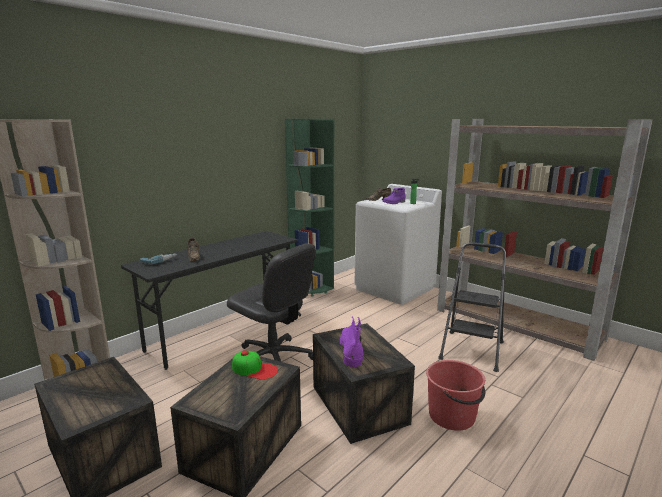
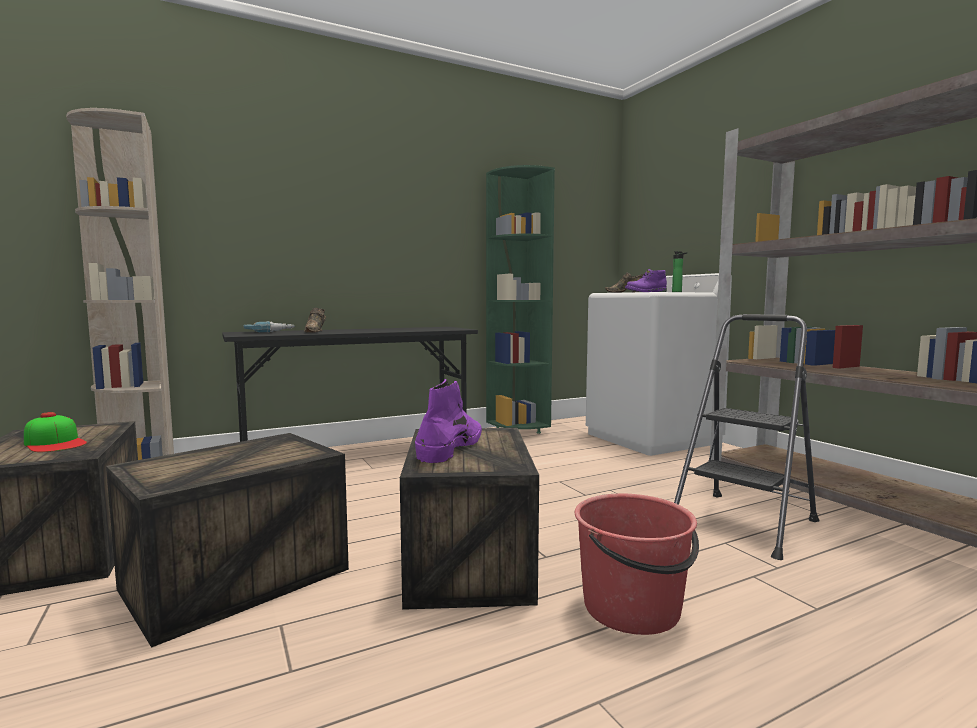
camera: 20 degrees right, 10 degrees down
black office chair [227,243,316,362] -> none
cap [232,350,278,380] -> cap moved to [24,412,87,452]

